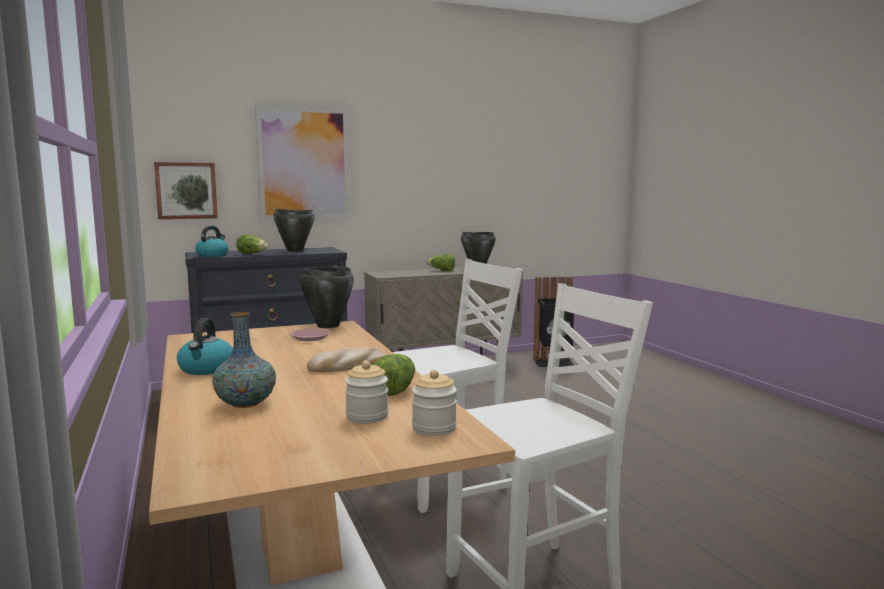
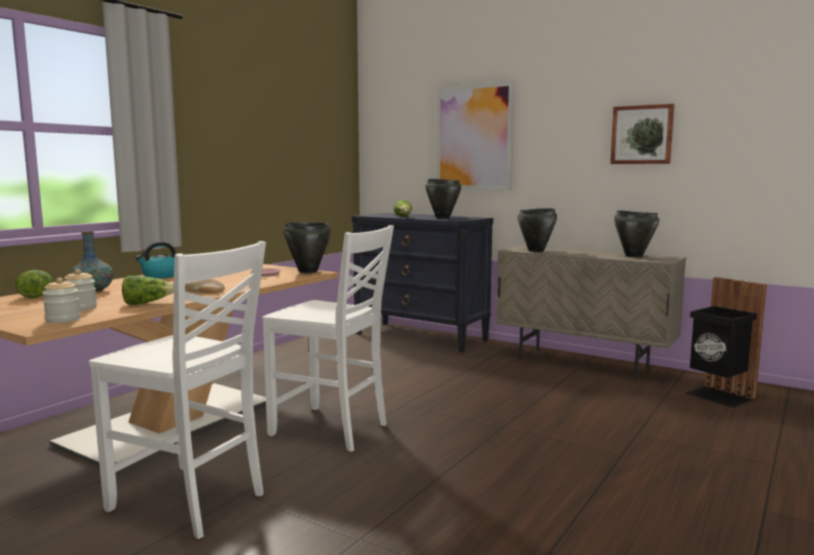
camera: 55 degrees right, 0 degrees up
picture [154,162,218,219] -> picture moved to [610,104,674,164]
kettle [195,226,228,257] -> none
lettuce [426,254,455,271] -> lettuce moved to [15,270,53,298]
none -> black cooking pot [518,208,557,252]

